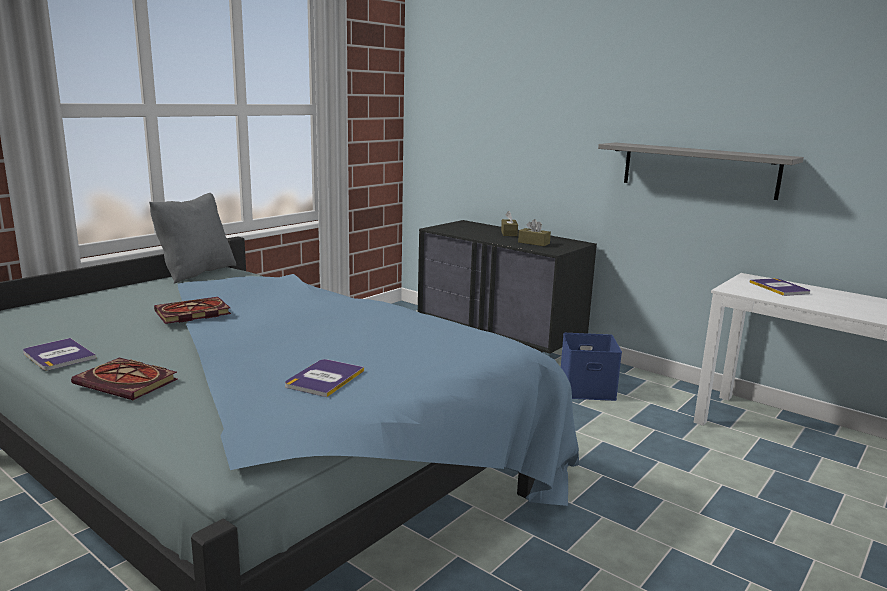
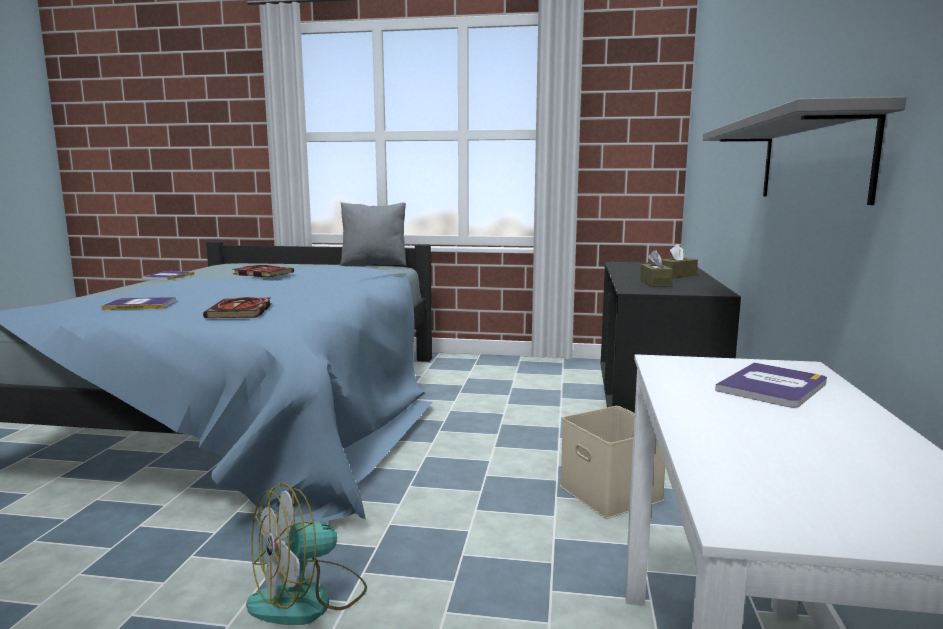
camera: 60 degrees right, 5 degrees down
book [71,357,178,400] -> book moved to [203,297,271,318]
blue storage box [561,333,622,401] -> beige storage box [560,406,665,518]
none -> fan [246,483,367,625]

